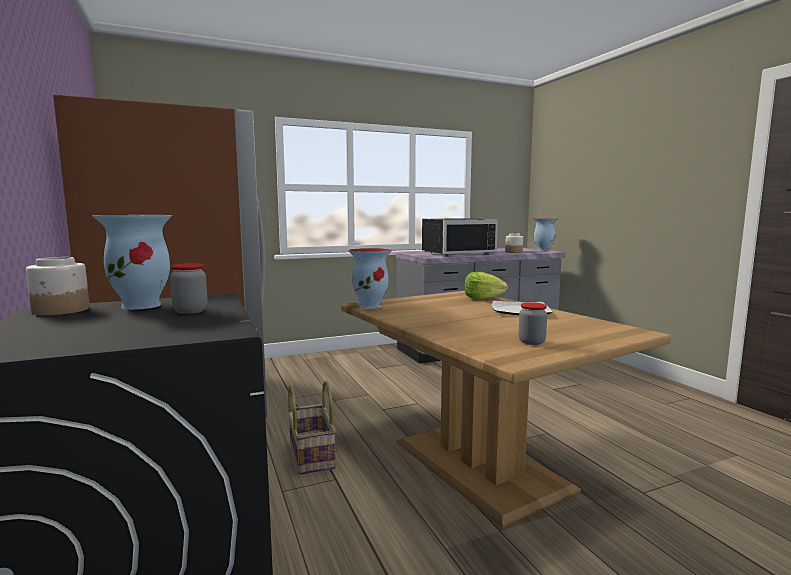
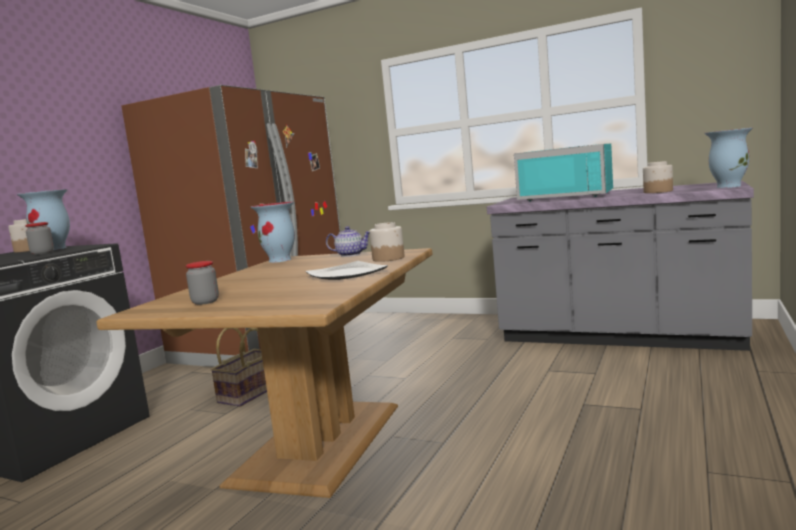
camera: 50 degrees right, 0 degrees up
black microwave [422,218,498,256] -> turquoise microwave [514,144,613,202]
lettuce [464,272,508,300] -> jar [369,222,404,262]
none -> teapot [326,226,369,257]

